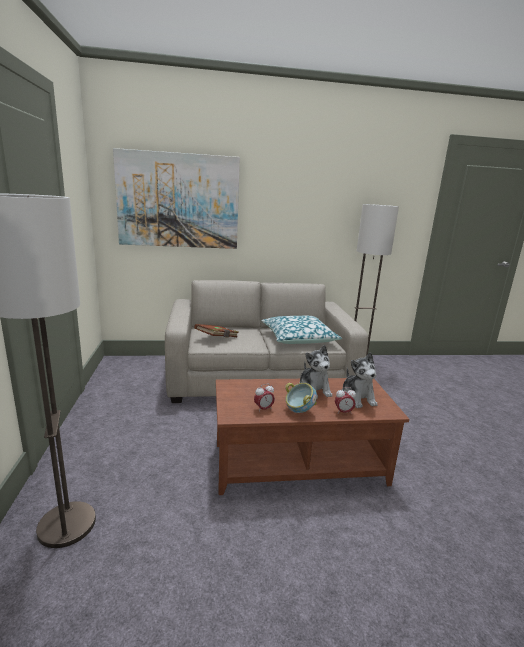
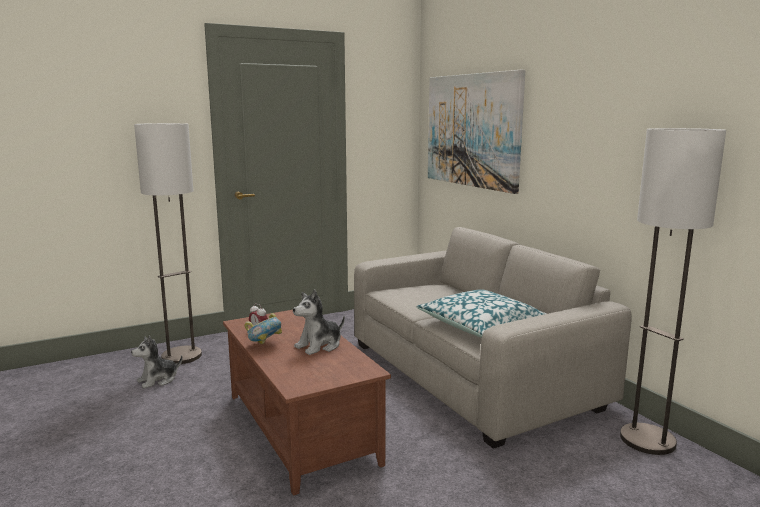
camera: 70 degrees right, 5 degrees down
brown book [194,324,239,338] -> none
alarm clock [335,387,356,414] -> none
plush toy [342,352,378,408] -> plush toy moved to [131,336,182,388]

